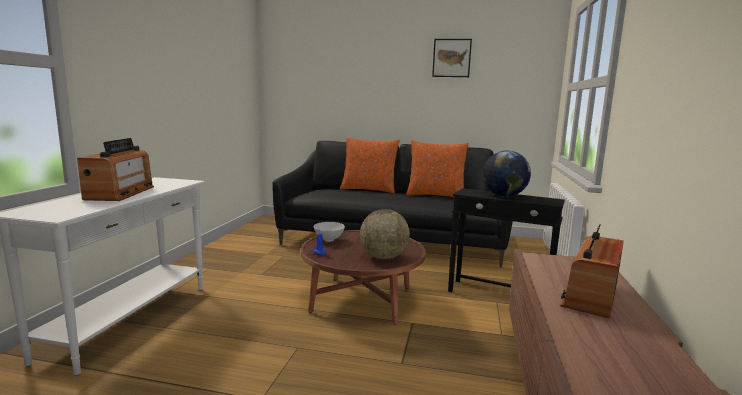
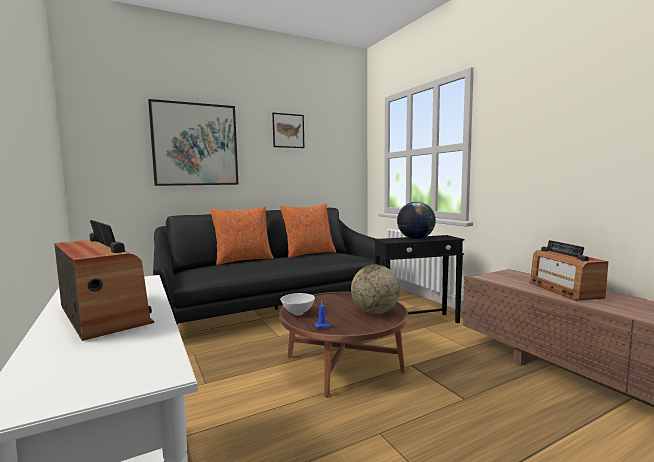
camera: 40 degrees left, 5 degrees down
none -> picture [148,99,239,186]

